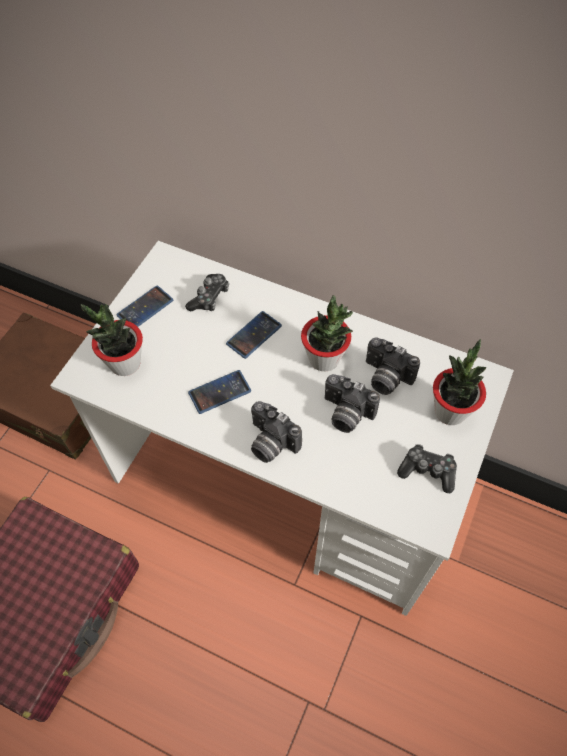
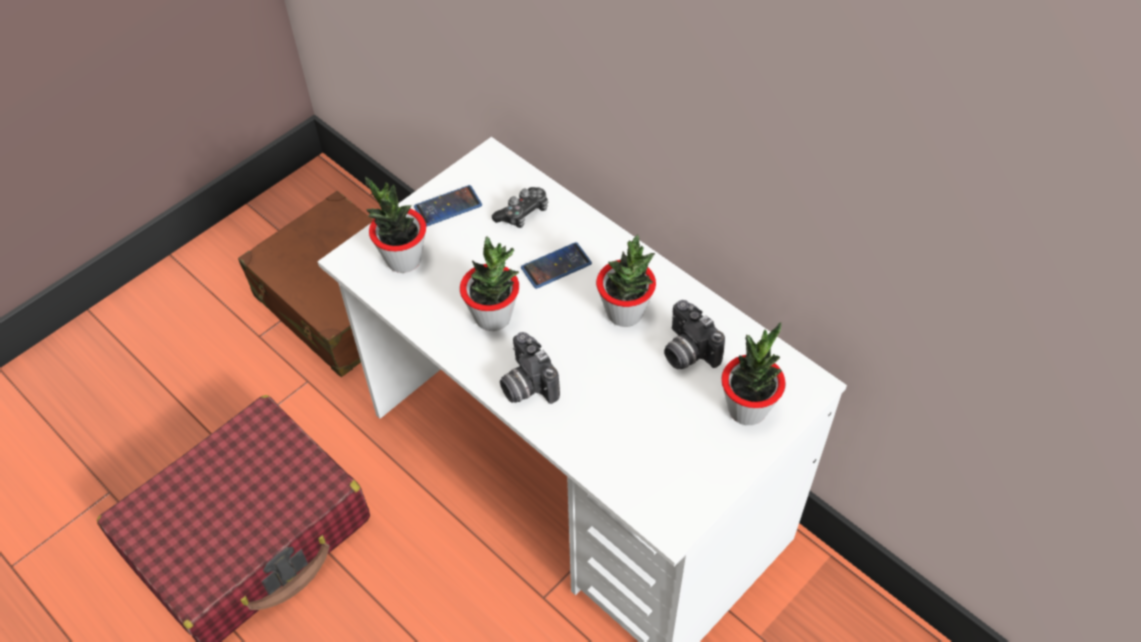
camera: 20 degrees right, 5 degrees down
phone [188,370,251,414] -> potted plant [460,236,519,331]
camera [325,374,380,433] -> none
game controller [397,444,457,493] -> none

